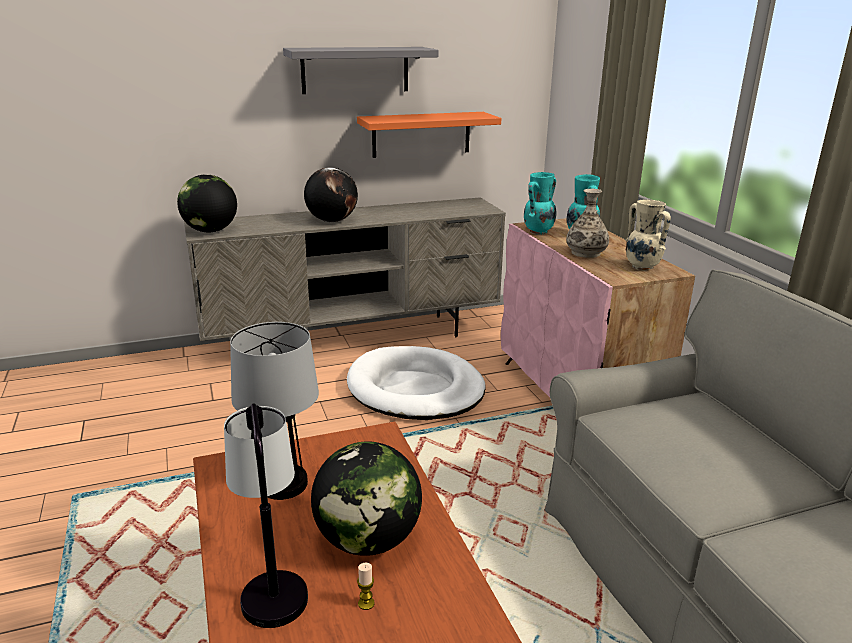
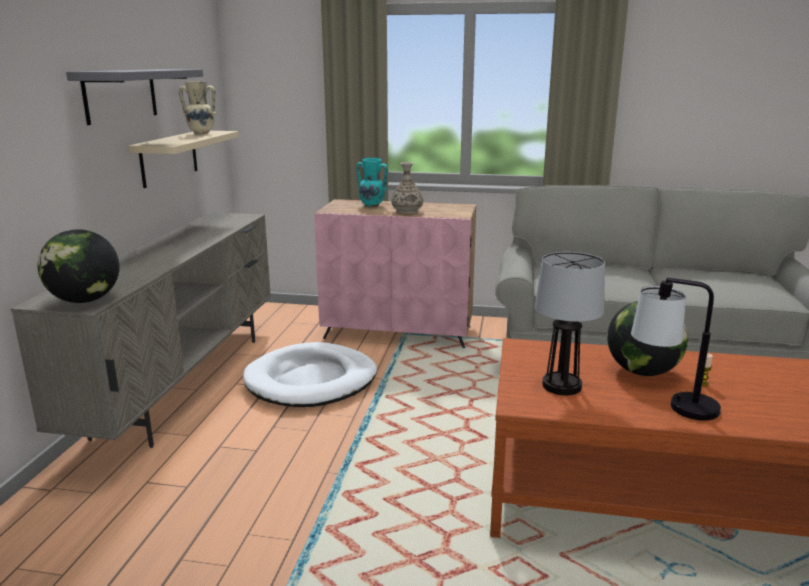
camera: 60 degrees left, 5 degrees down
globe [304,167,358,222] -> none
orange shelf [357,112,501,158] -> beige shelf [128,131,238,188]
turquoise vase [524,172,556,234] -> none
beige vase [625,199,671,270] -> beige vase moved to [179,82,216,134]

